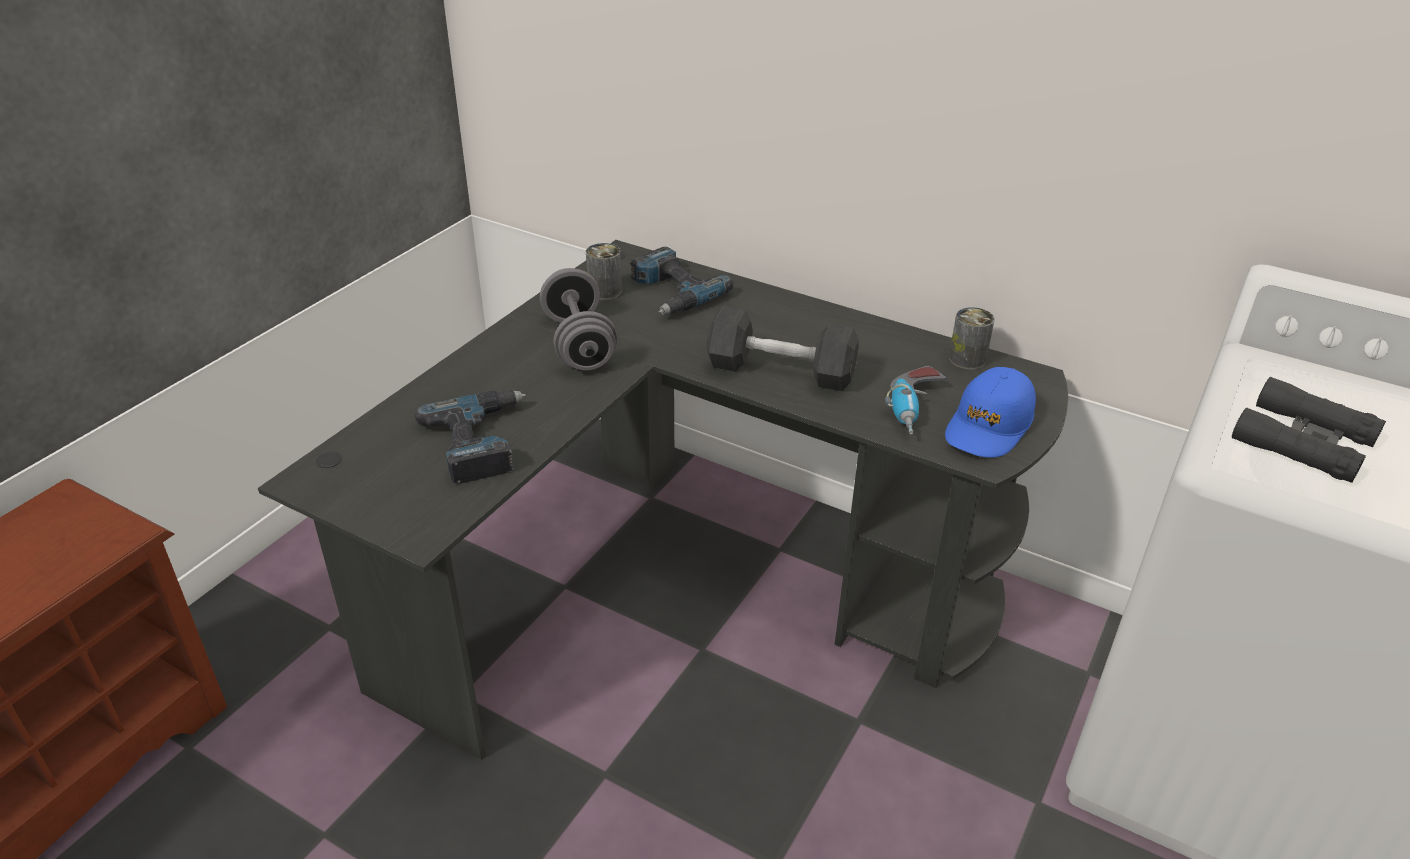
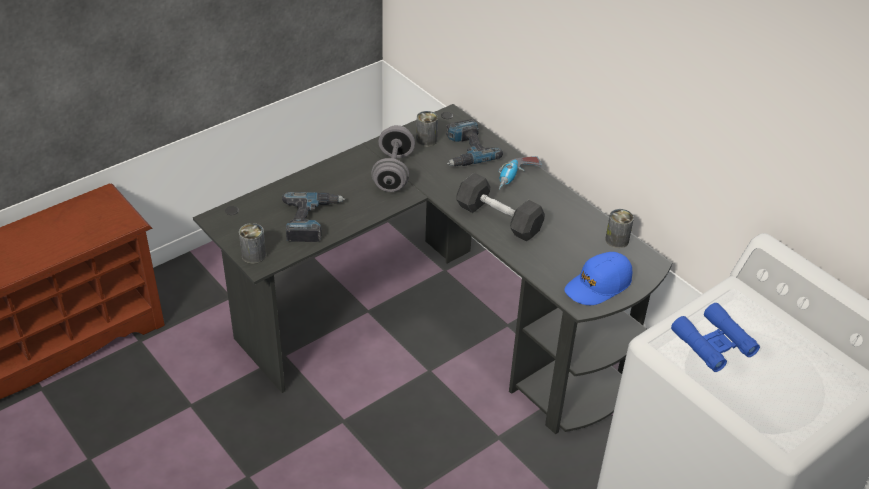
camera: 20 degrees right, 5 degrees up
power drill [885,366,946,434] -> power drill moved to [498,156,542,189]
black binoculars [1232,377,1386,483] -> blue binoculars [671,303,760,372]
none -> can [239,223,266,264]

